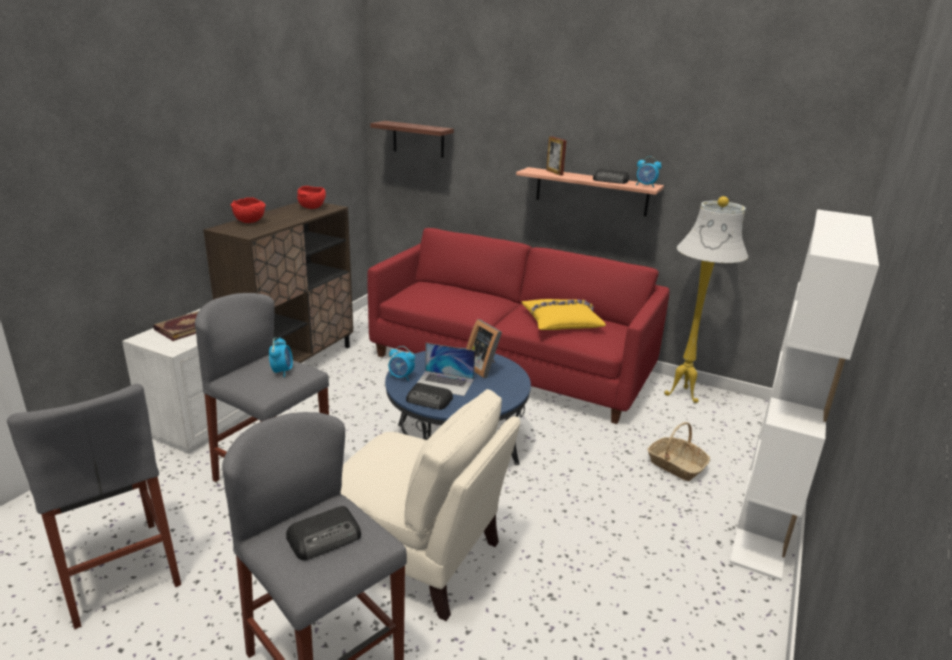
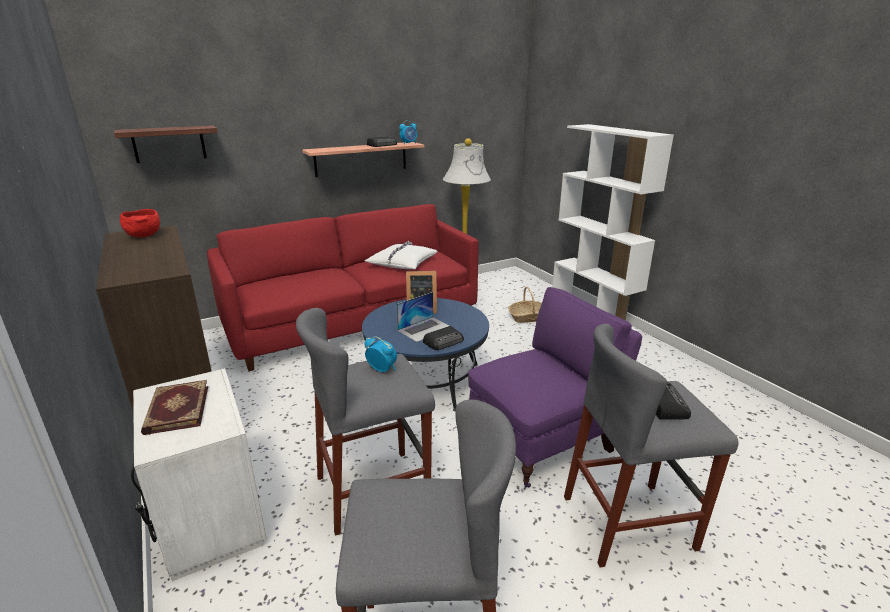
camera: 55 degrees left, 0 degrees up
red bowl [231,197,266,223] -> none
beige armchair [341,389,520,621] -> purple armchair [468,287,642,487]
alarm clock [388,346,415,381] -> none
yellow pillow [521,299,606,330] -> white pillow [365,241,438,269]
picture frame [546,136,567,176] -> none

